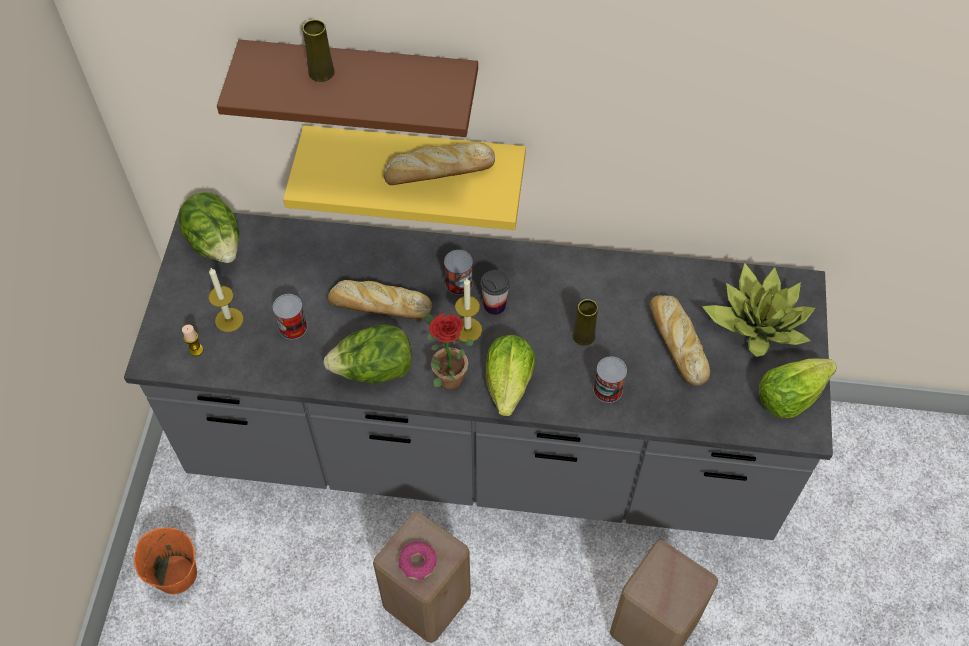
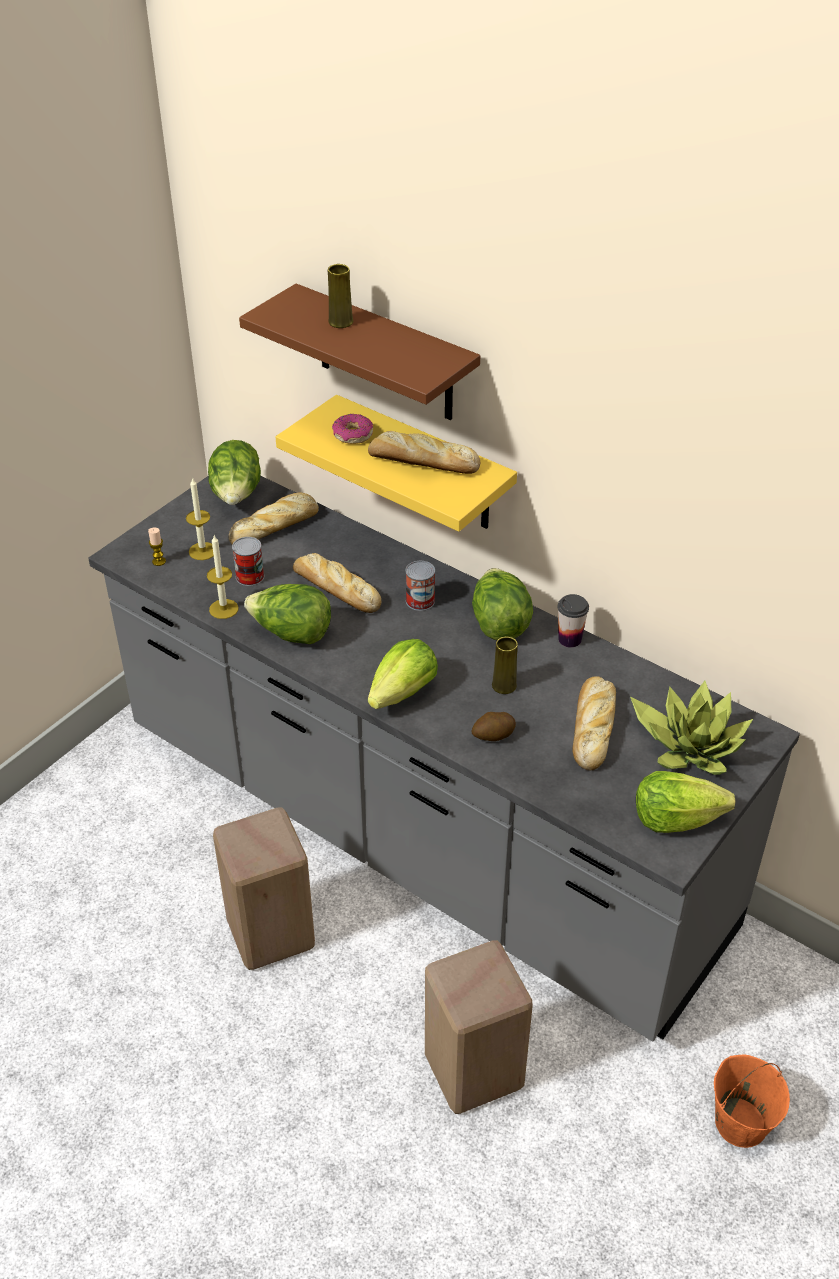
camera: 30 degrees right, 15 degrees down
orange bucket [134,527,197,594] -> orange bucket moved to [714,1054,790,1148]
donut [398,542,437,580] -> donut moved to [332,414,373,444]
potted plant [425,313,474,390] -> none
candle [455,278,482,342] -> candle moved to [207,535,239,619]
cup [480,270,510,315] -> cup moved to [557,594,589,648]
can [593,356,627,403] -> potato [471,712,516,741]
none -> bread [229,492,319,545]
none -> lettuce [472,568,533,640]

